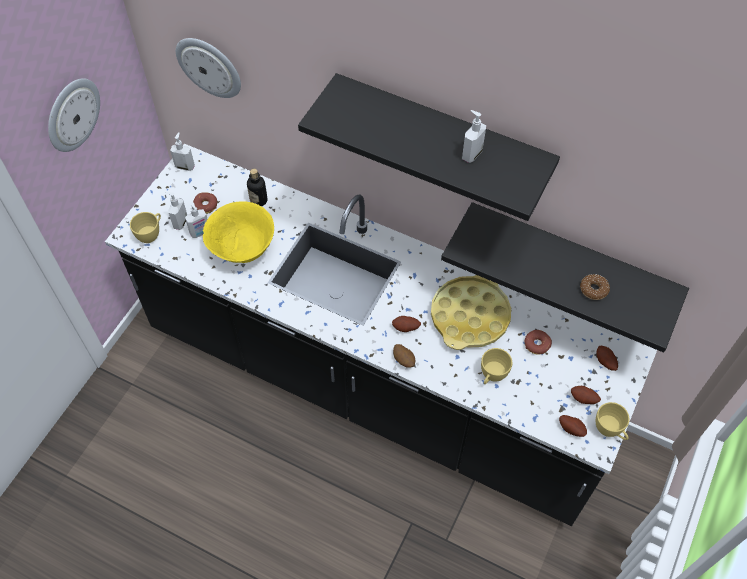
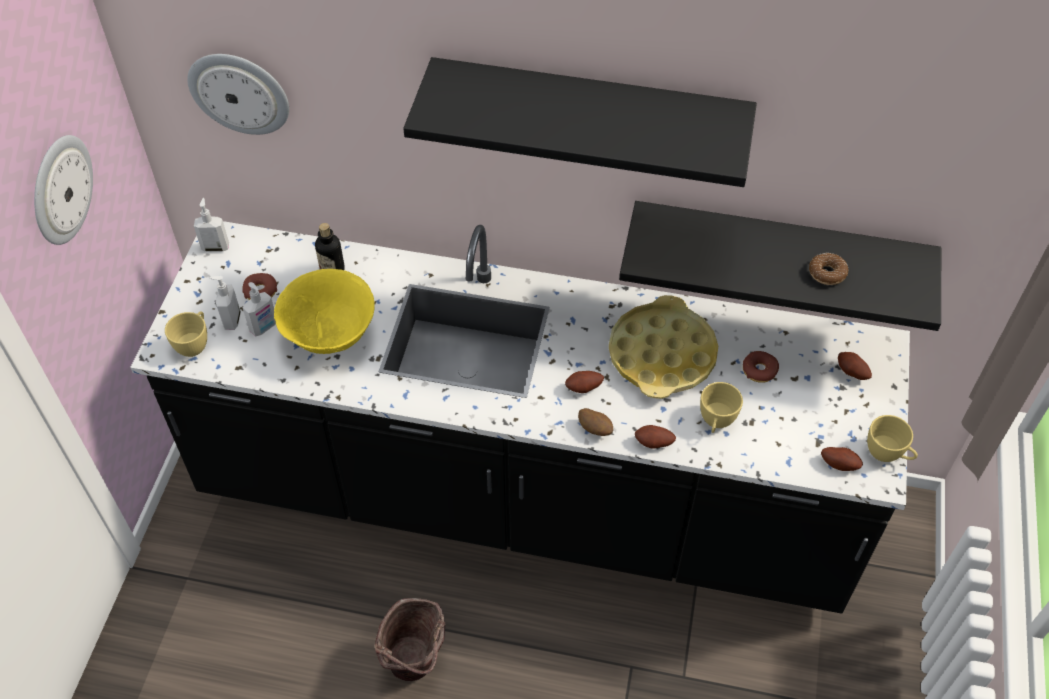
camera: 15 degrees left, 5 degrees down
soap dispenser [462,110,486,163] -> none
potato [571,386,601,404] -> potato moved to [635,425,676,449]
none -> brown bucket [375,598,446,681]

